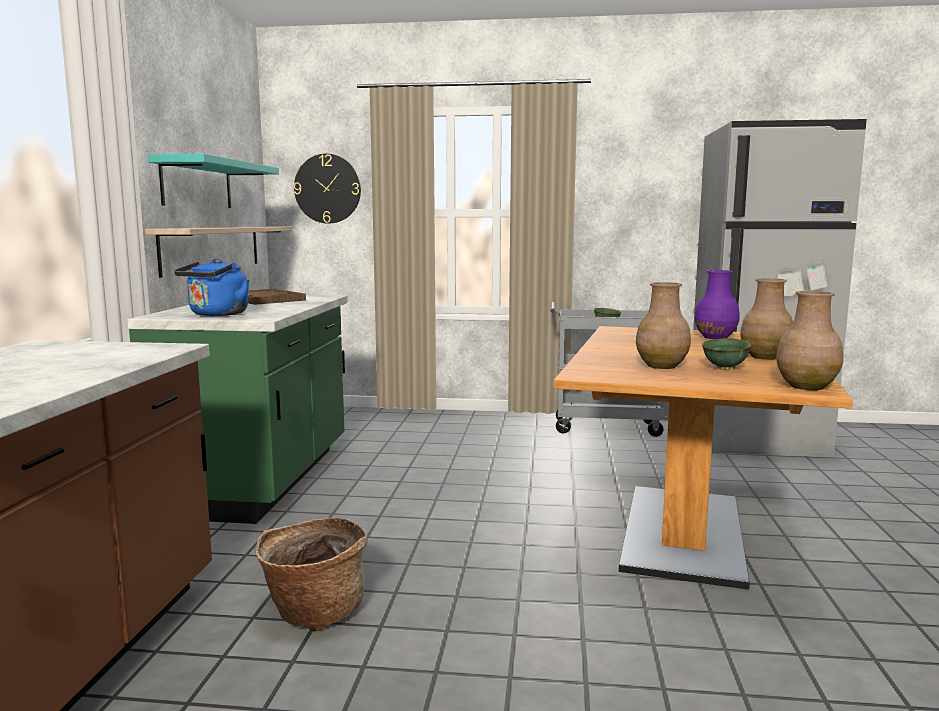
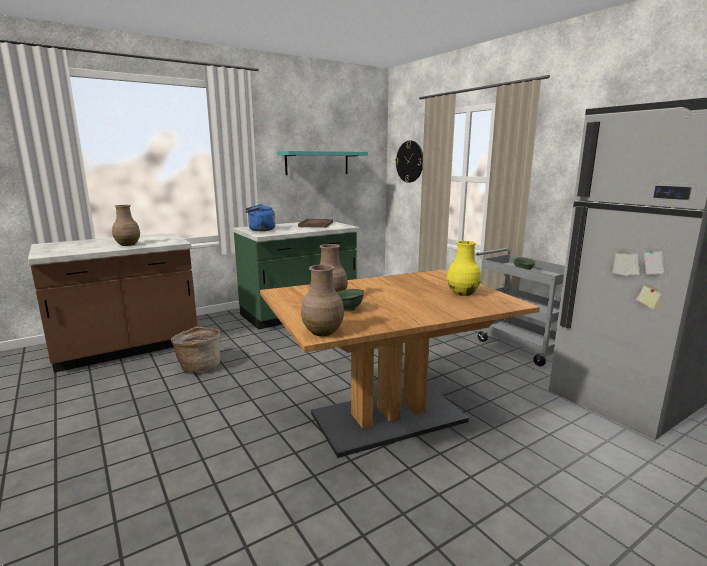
camera: 50 degrees right, 5 degrees up
shelf [145,227,293,278] -> none
purple vase [694,270,740,339] -> yellow vase [447,241,481,296]
brown vase [740,278,793,360] -> brown vase moved to [112,205,140,246]

